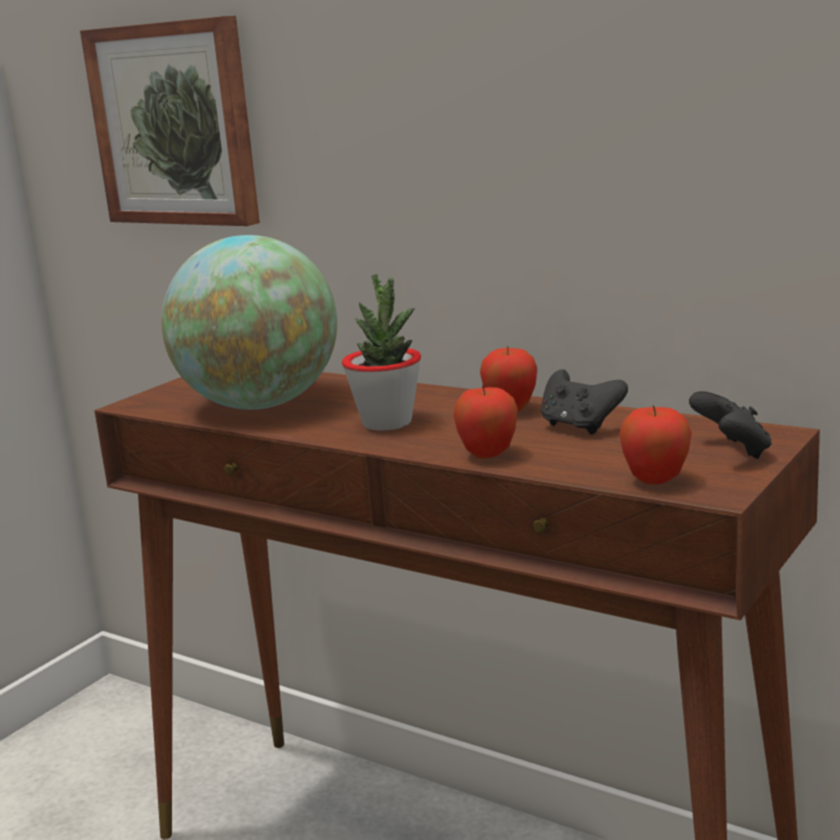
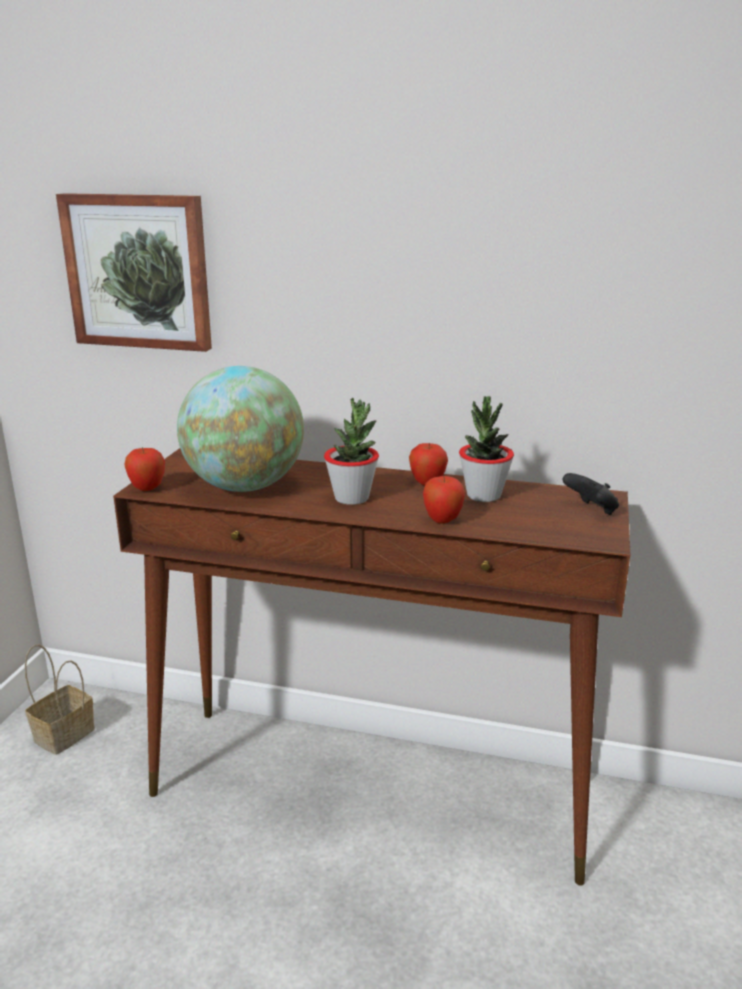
camera: 20 degrees left, 5 degrees up
black game controller [541,369,628,435] -> potted plant [459,396,514,502]
apple [619,405,692,484] -> apple moved to [125,447,165,491]
none -> basket [25,644,95,755]

